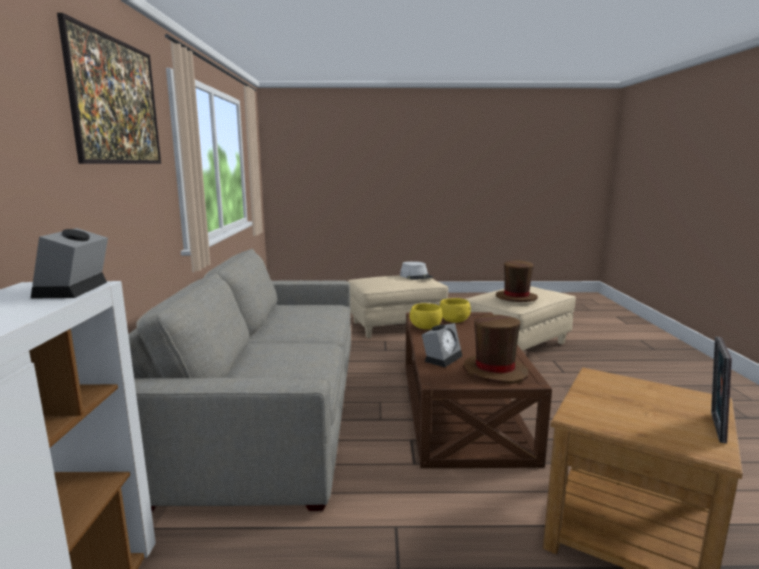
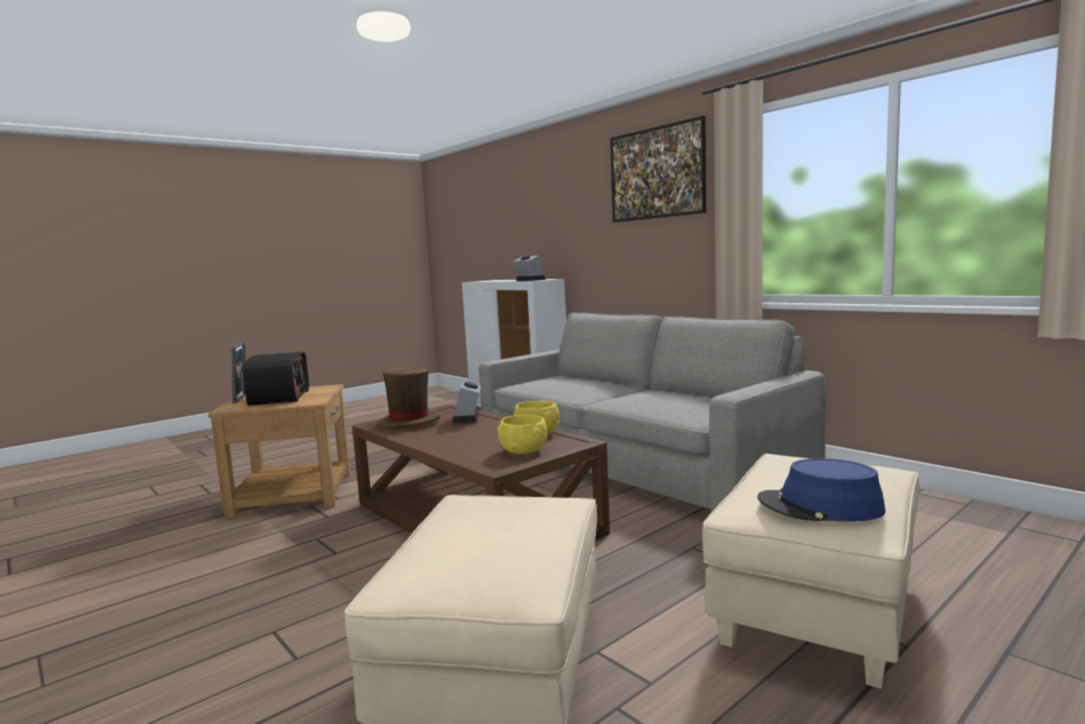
camera: 140 degrees right, 5 degrees down
grey hat [400,261,433,280] -> blue hat [758,458,885,521]
brown hat [496,260,538,302] -> none
none -> radio [242,352,309,405]

